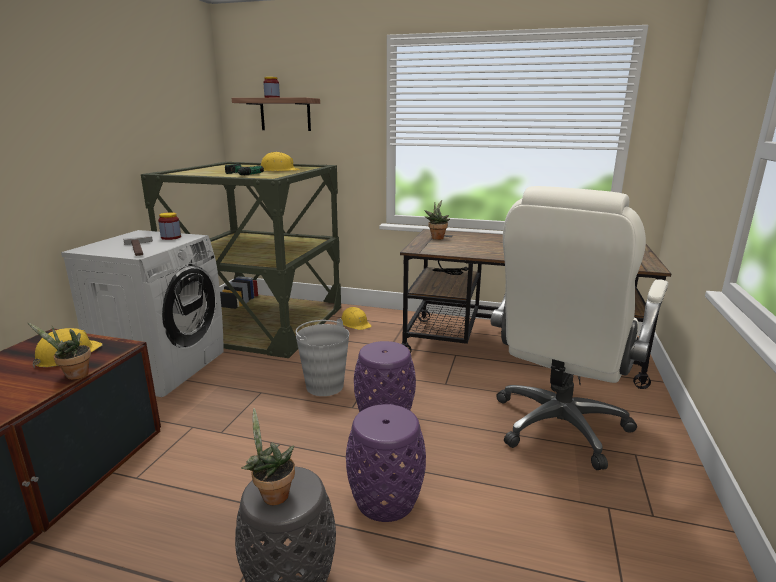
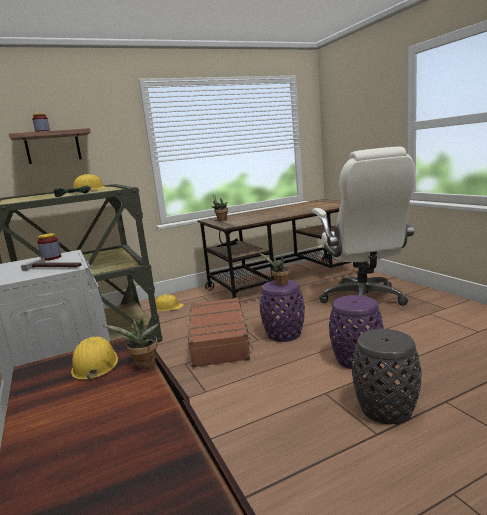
camera: 40 degrees left, 5 degrees down
potted plant [241,408,295,505] -> potted plant moved to [258,252,290,286]
grey bucket [296,318,349,396] -> brown suitcase [188,297,253,368]

